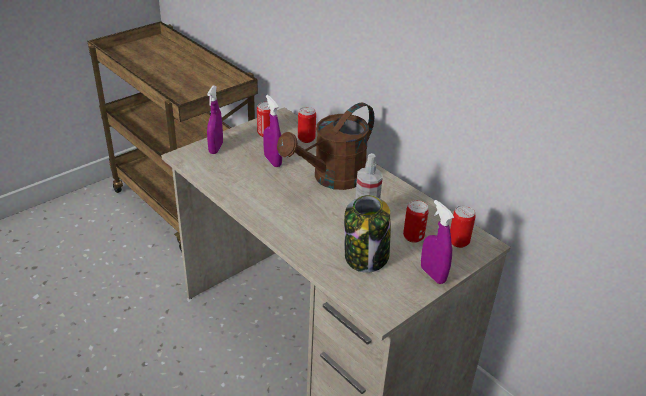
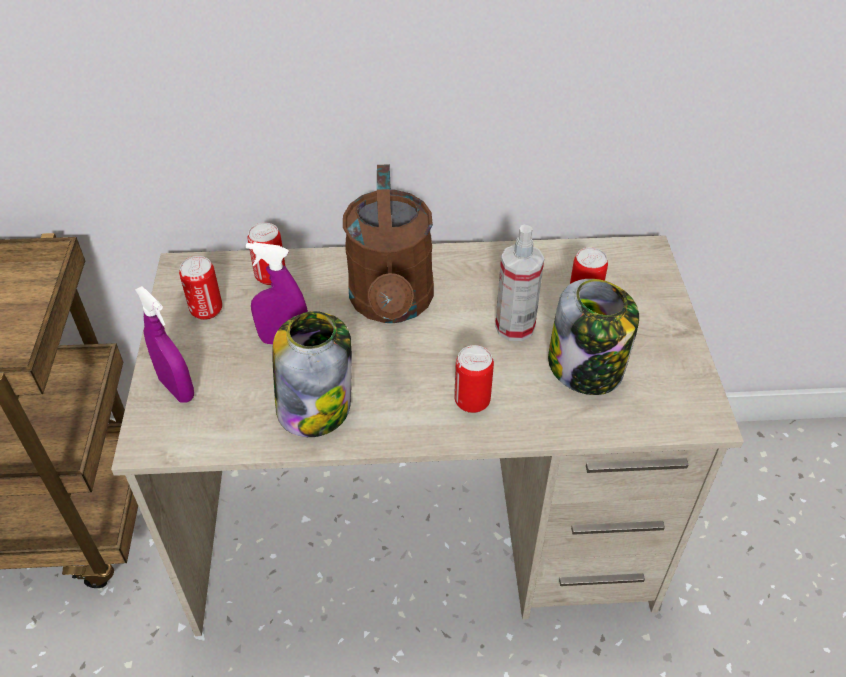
camera: 50 degrees left, 10 degrees up
purple spray bottle [421,200,454,284] -> none
can [450,205,476,248] -> can moved to [454,345,494,413]
none -> jar [272,311,352,437]

